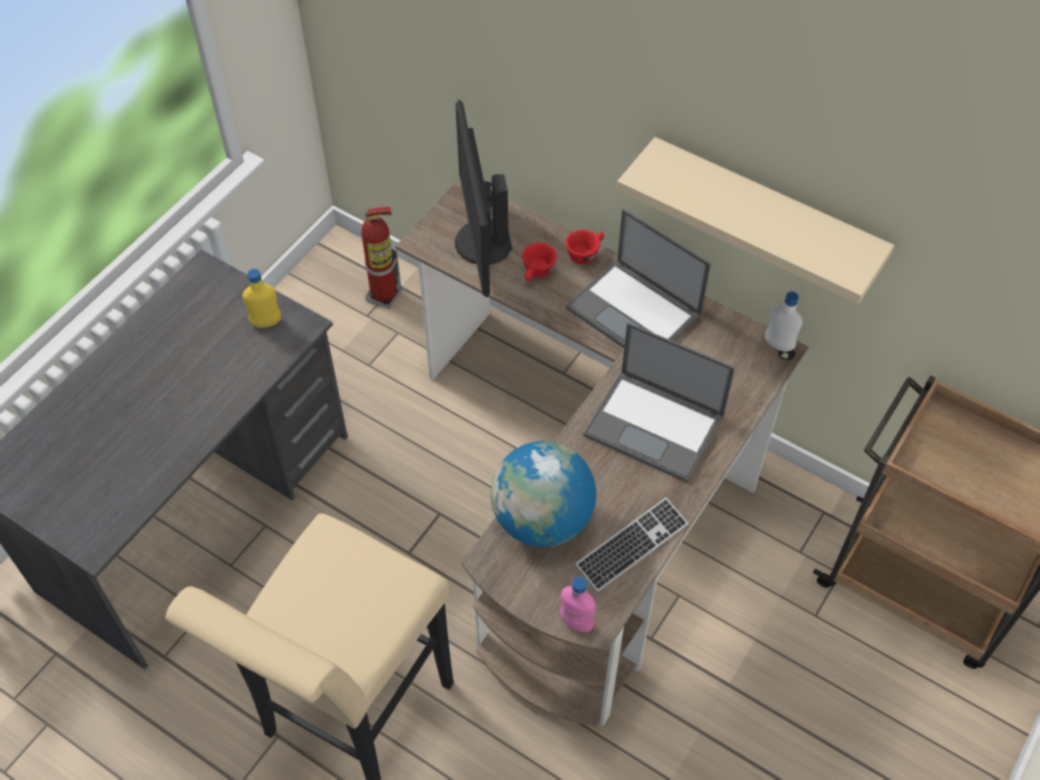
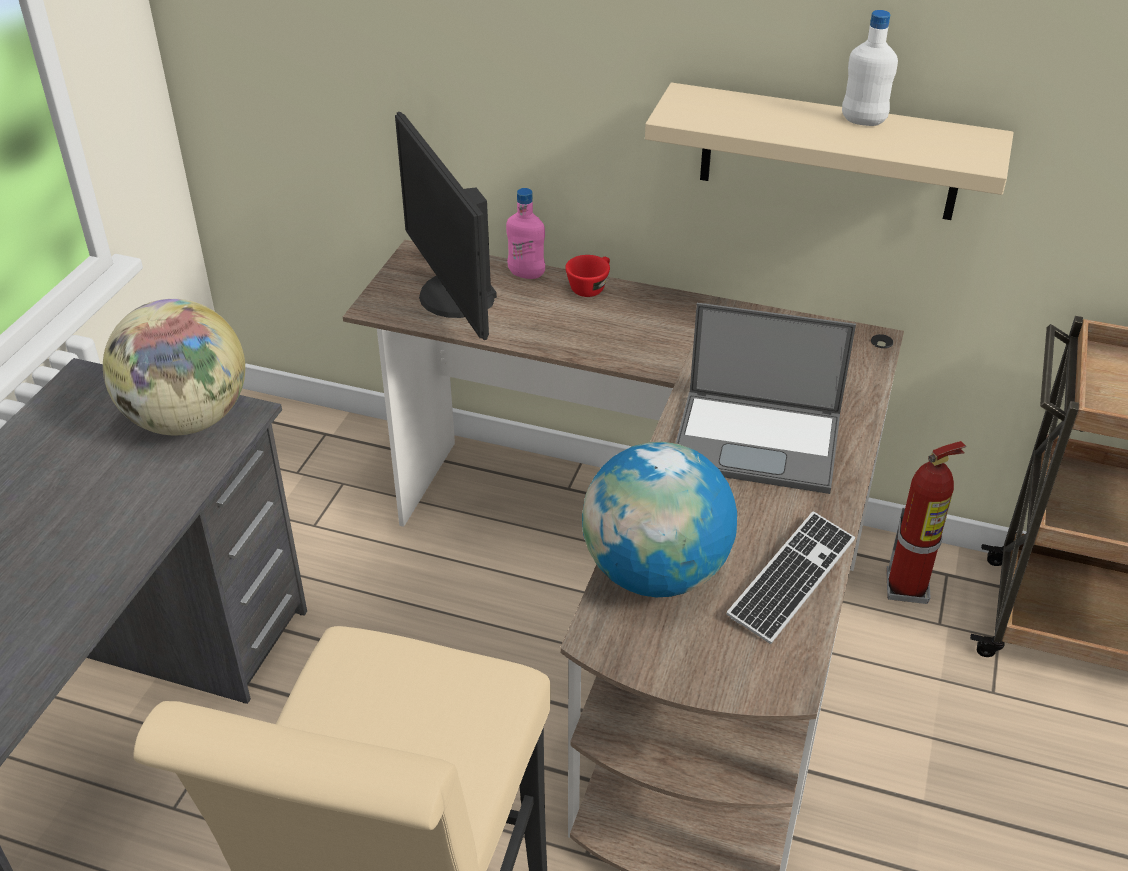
camera: 15 degrees left, 15 degrees down
yellow bottle [242,269,281,328] -> globe [103,299,245,435]
fire extinguisher [361,207,402,309] -> fire extinguisher moved to [887,441,966,604]
red cup [522,242,557,281] -> none
pink bottle [560,576,596,633] -> pink bottle moved to [506,188,545,279]
laptop [566,209,711,348] -> none
white bottle [765,292,802,352] -> white bottle moved to [842,10,898,126]

